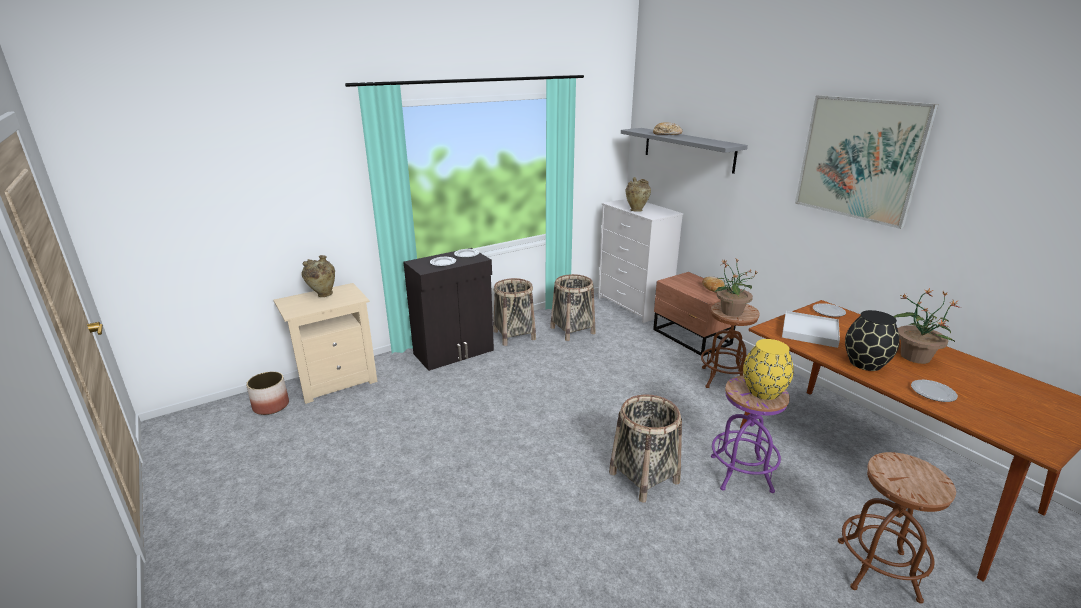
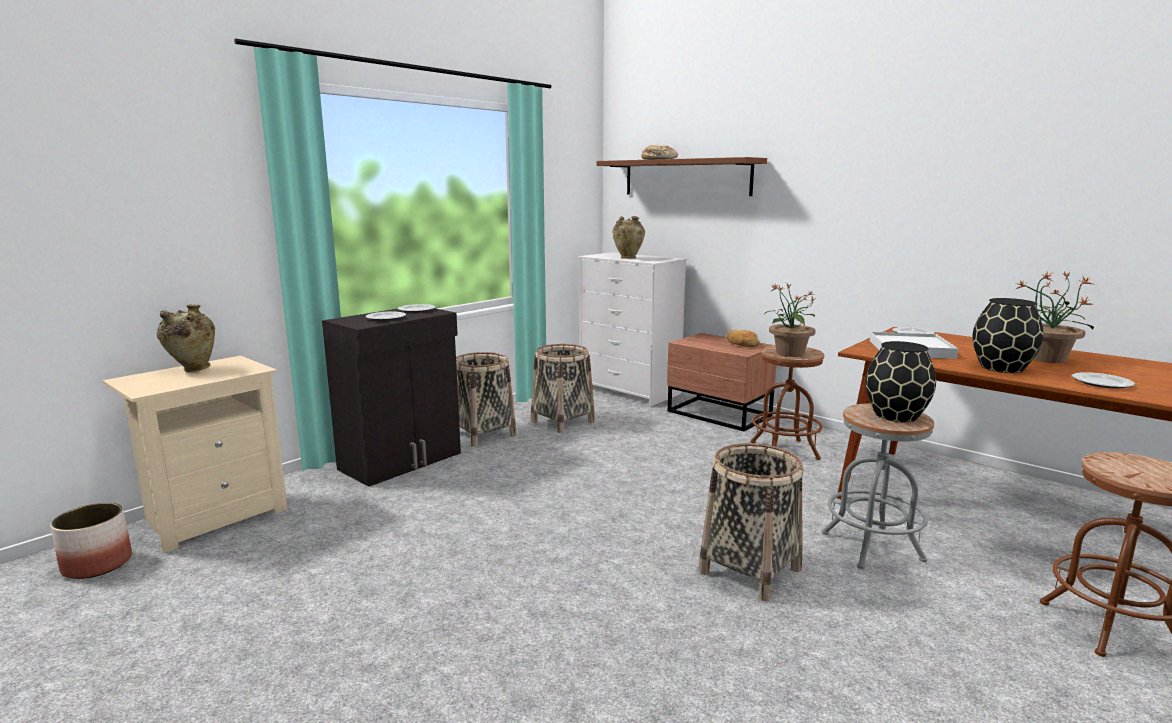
camera: 15 degrees left, 10 degrees down
grey shelf [621,128,748,174] -> brown shelf [596,157,767,196]
purple stool [711,376,790,493] -> grey stool [822,403,934,569]
yellow vase [743,339,794,400] -> black vase [866,341,936,422]
picture [795,95,938,229] -> none

